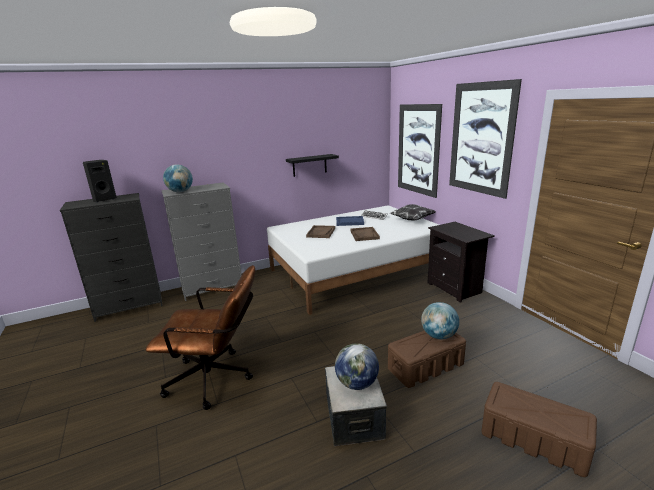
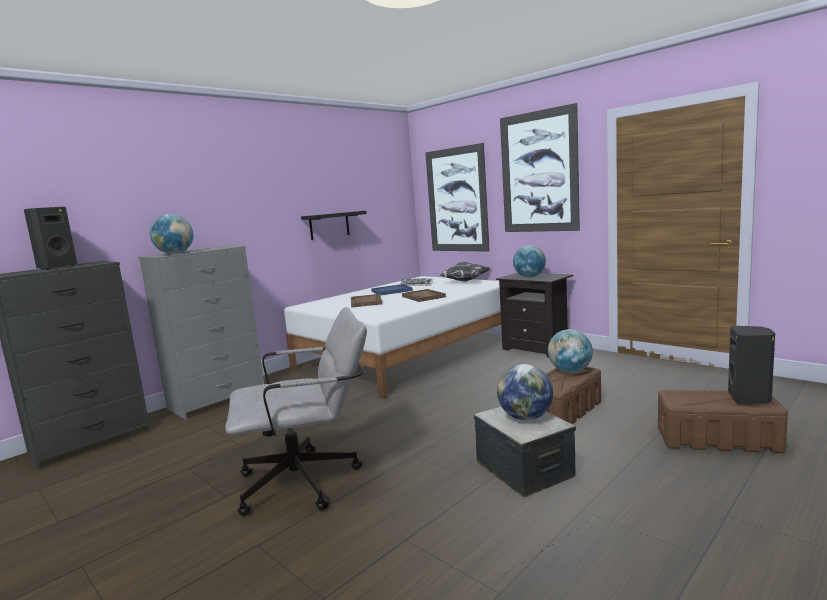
camera: 20 degrees left, 10 degrees down
brown office chair [146,265,255,410] -> grey office chair [225,307,367,516]
none -> globe [513,245,546,278]
none -> black speaker [728,326,775,404]

